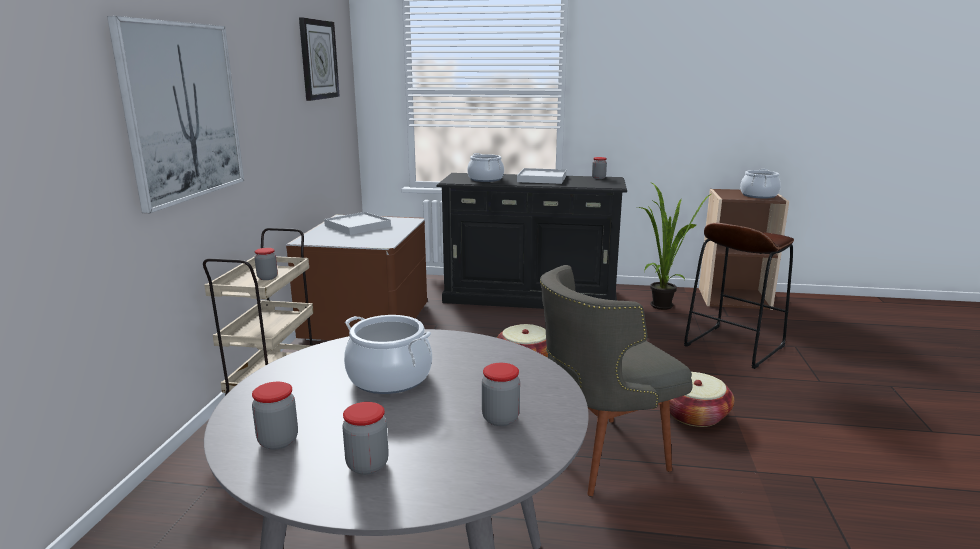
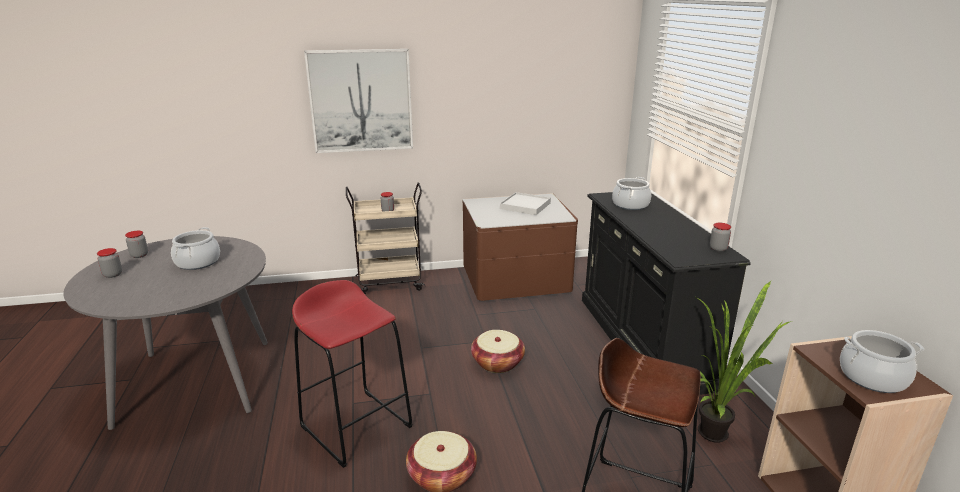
camera: 70 degrees right, 5 degrees up
wall clock [299,18,340,101] -> none
jar [482,363,520,426] -> none
white tray [517,168,566,184] -> none
grey chair [540,265,693,497] -> red stool [292,280,413,468]

